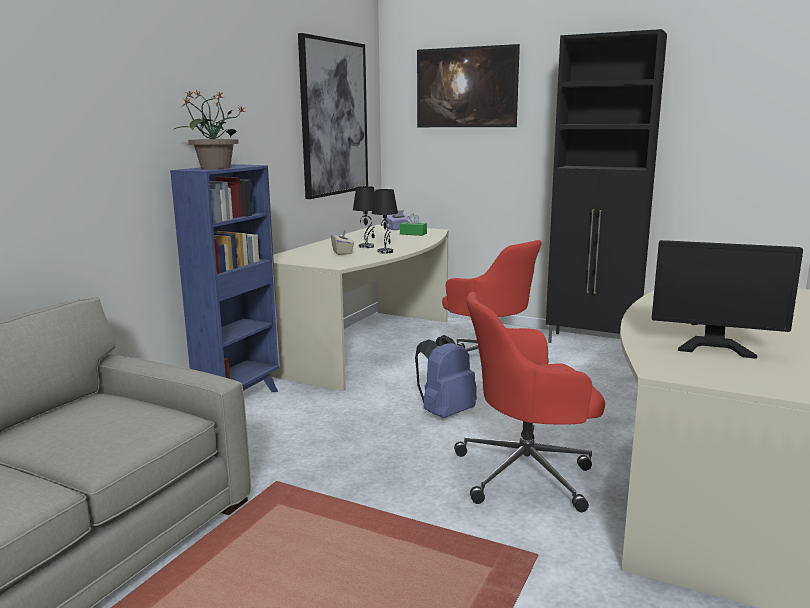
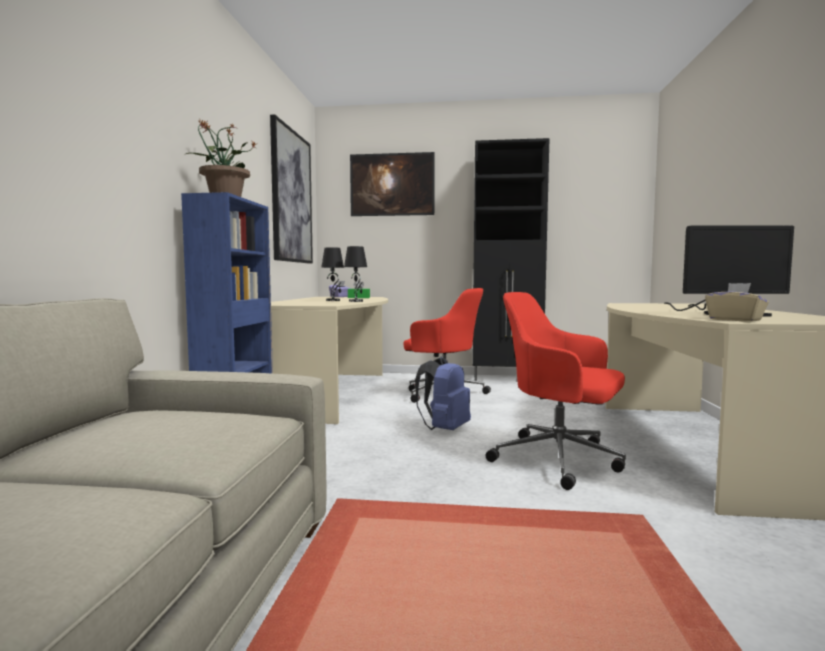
camera: 20 degrees left, 10 degrees down
beige tissue box [331,229,354,255] -> beige tissue box moved to [705,283,769,322]
red office chair [454,292,605,512] -> red office chair turned 60 degrees clockwise [486,292,626,490]

